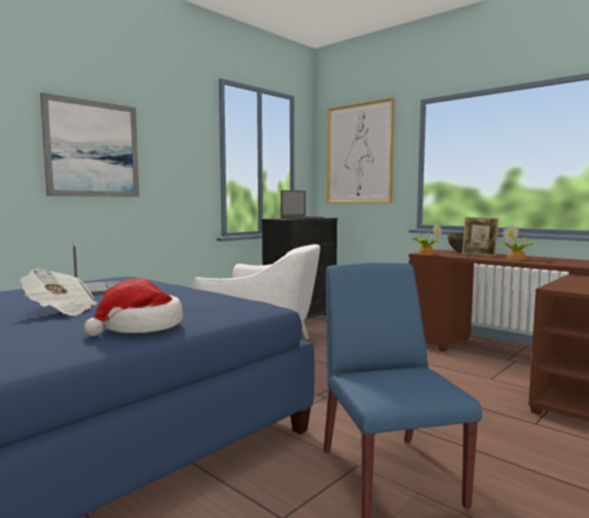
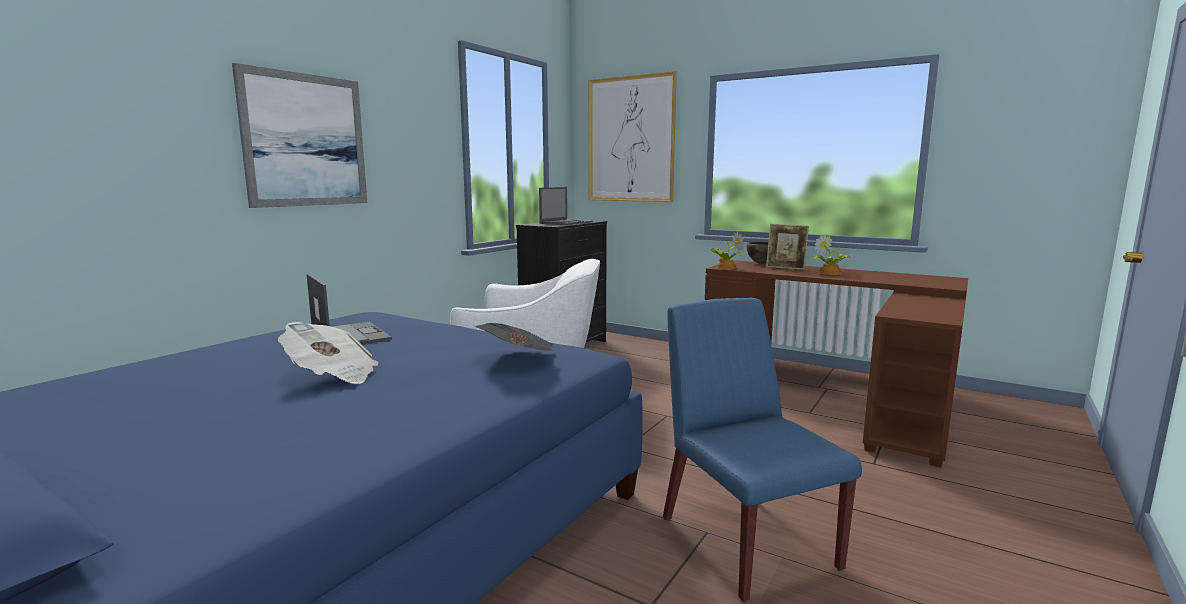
camera: 10 degrees left, 5 degrees up
hat [83,278,183,336] -> none
none -> newspaper [475,323,555,351]

